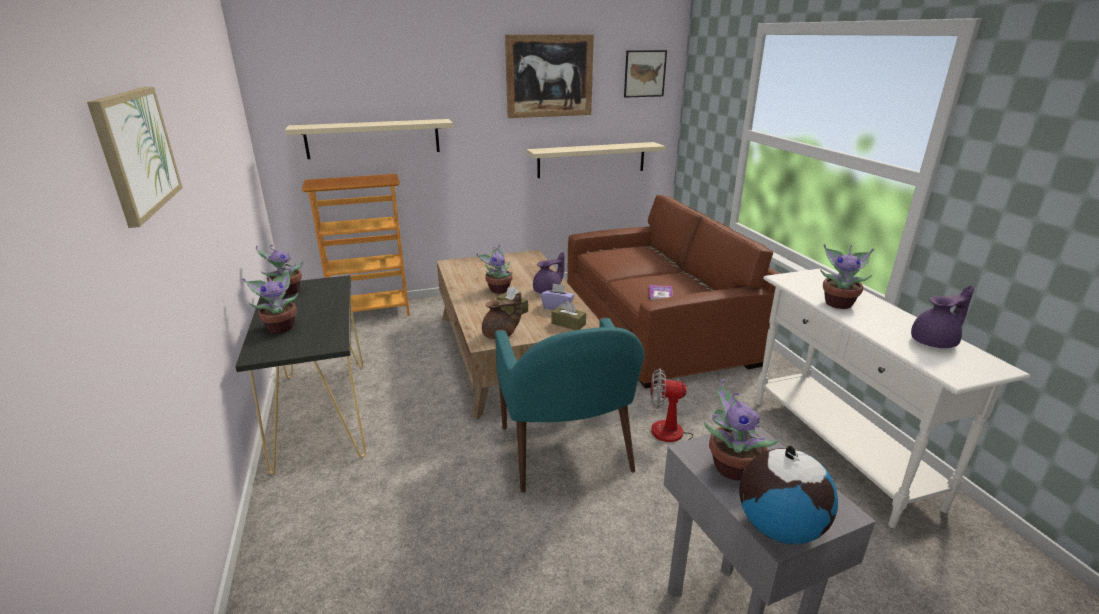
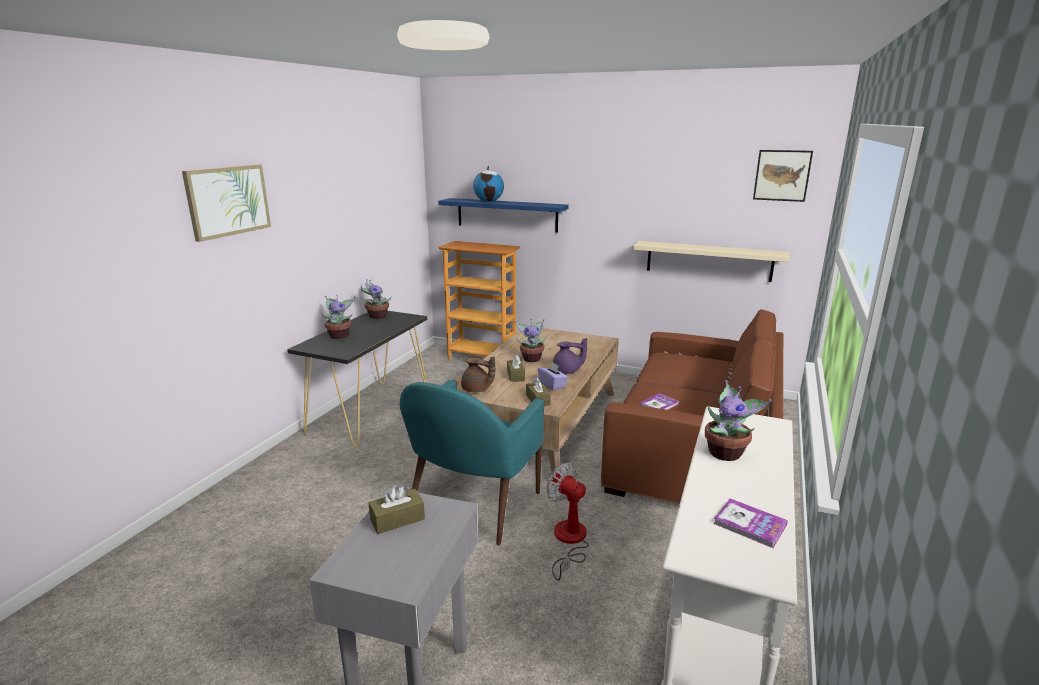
camera: 40 degrees right, 5 degrees down
beige shelf [285,119,453,159] -> blue shelf [438,198,569,233]
picture [505,34,594,118] -> none
potted plant [704,379,781,481] -> brown tissue box [369,485,425,534]
globe [739,446,838,544] -> globe moved to [473,166,504,202]
purple teapot [911,285,974,348] -> book [713,499,788,548]

